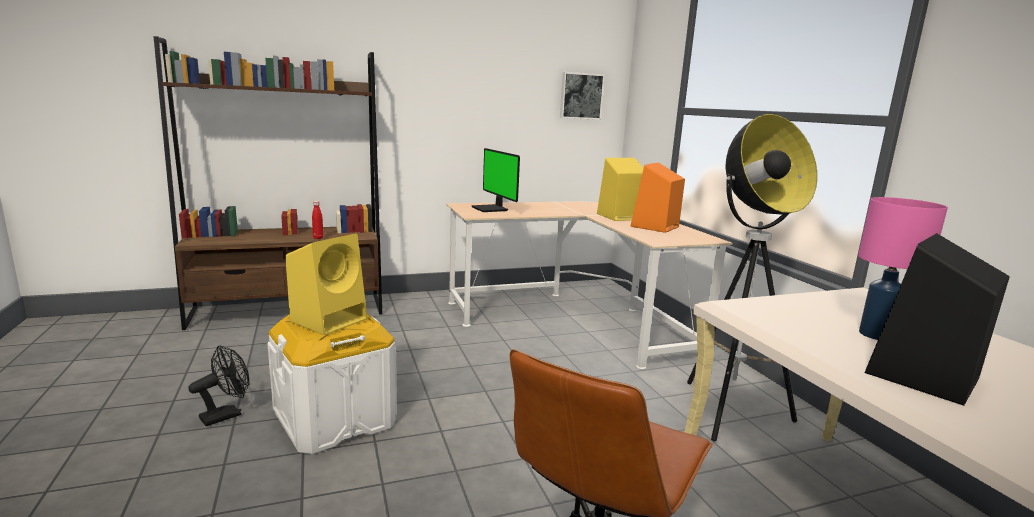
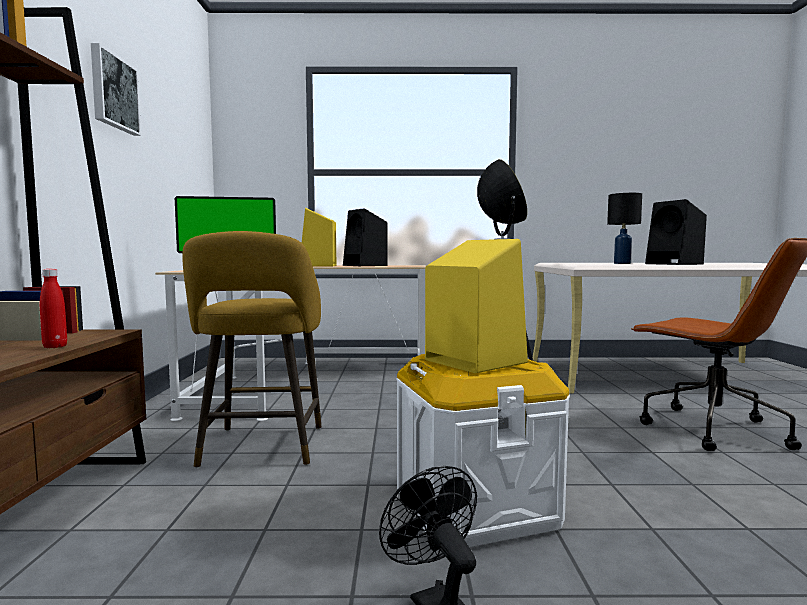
camera: 70 degrees left, 10 degrees down
picture [560,72,605,120] -> picture moved to [91,43,141,136]
orange speaker [630,162,685,233] -> black speaker [343,208,387,266]
pink table lamp [858,197,948,340] -> black table lamp [607,193,642,264]
none -> yellow stool [182,231,321,468]

